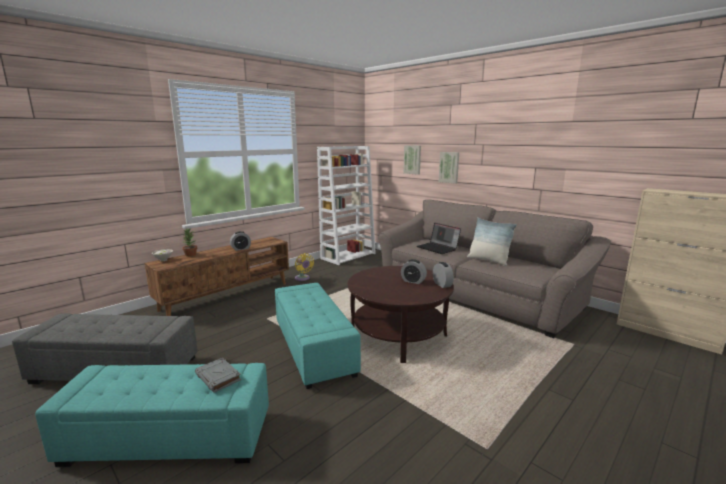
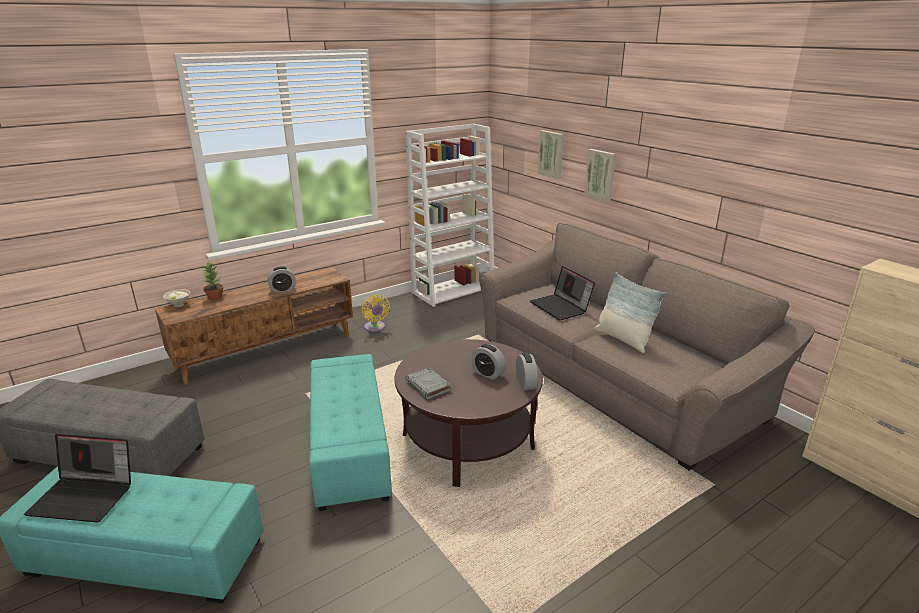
camera: 10 degrees right, 10 degrees up
grey book [195,358,241,393] -> grey book moved to [406,368,450,399]
none -> laptop [24,434,131,523]

